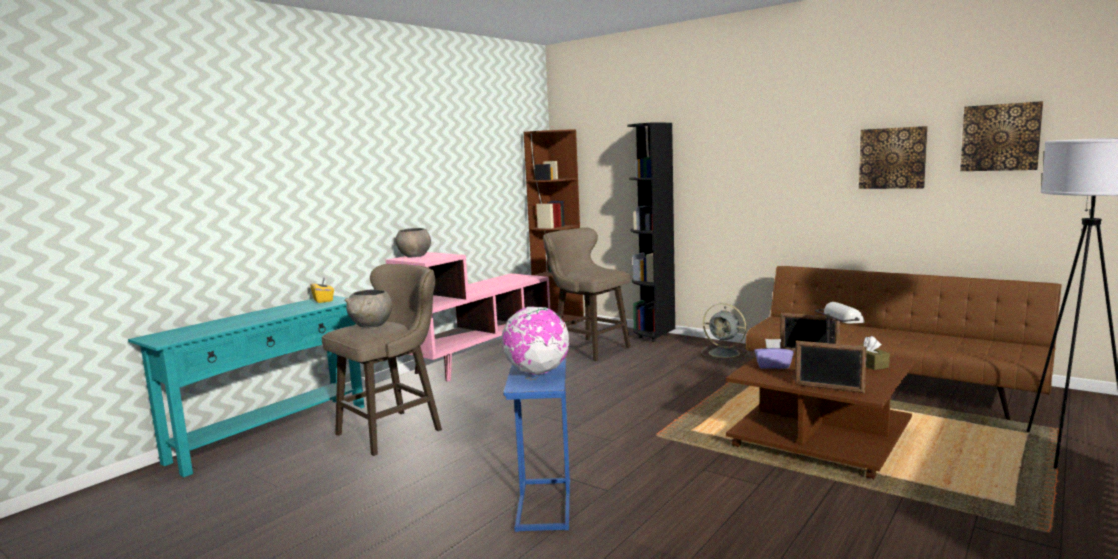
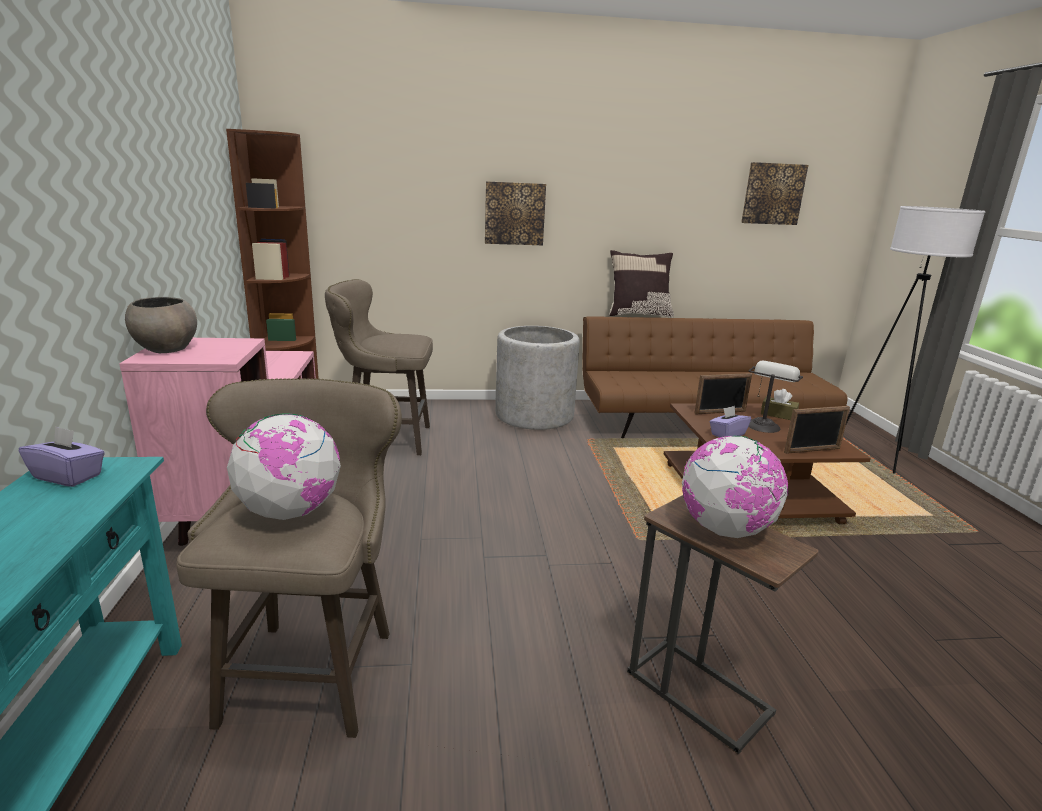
camera: 45 degrees left, 10 degrees up
yellow tissue box [310,278,334,303] -> purple tissue box [19,426,105,487]
grey bowl [344,289,392,328] -> globe [227,413,341,520]
blue side table [503,358,570,532] -> brown side table [627,495,818,754]
black bookcase [627,122,675,342] -> none
grey fan [702,303,749,360] -> grey planter [495,326,580,430]
picture [859,126,928,189] -> picture moved to [485,181,546,245]
none -> pillow [609,250,674,318]

